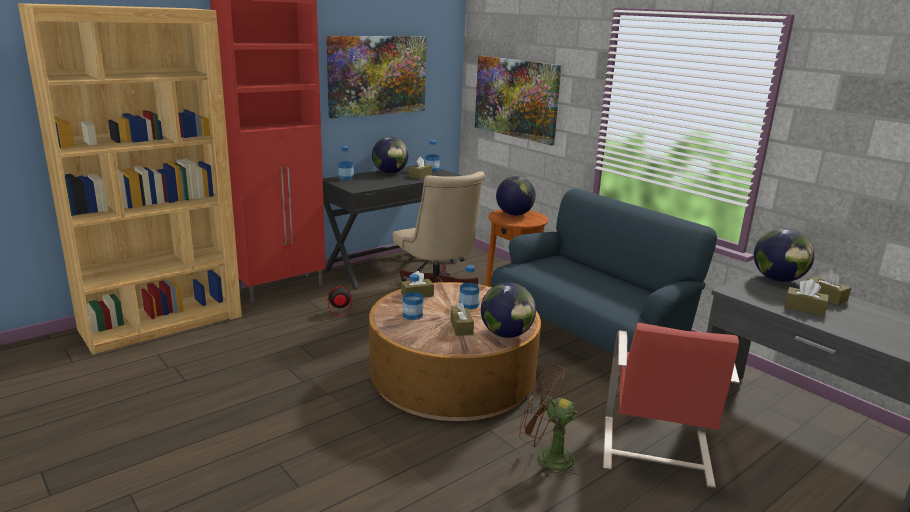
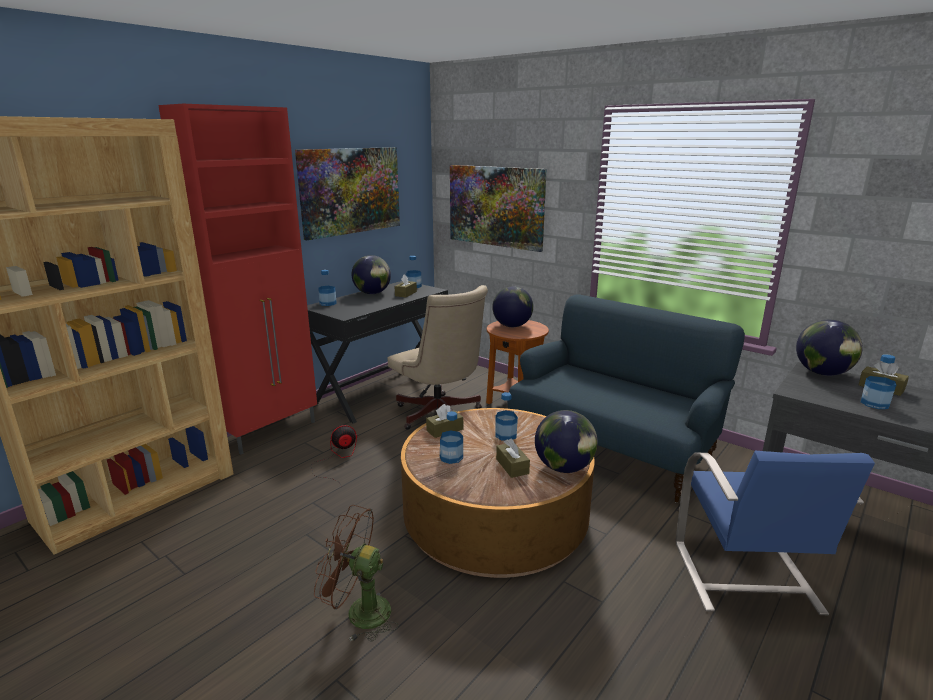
camera: 10 degrees left, 0 degrees up
brown fan [520,363,583,480] -> brown fan moved to [314,505,399,642]
red chair [603,323,740,489] -> blue chair [676,451,875,615]
brown tissue box [784,279,829,316] -> bottle [861,354,896,409]

